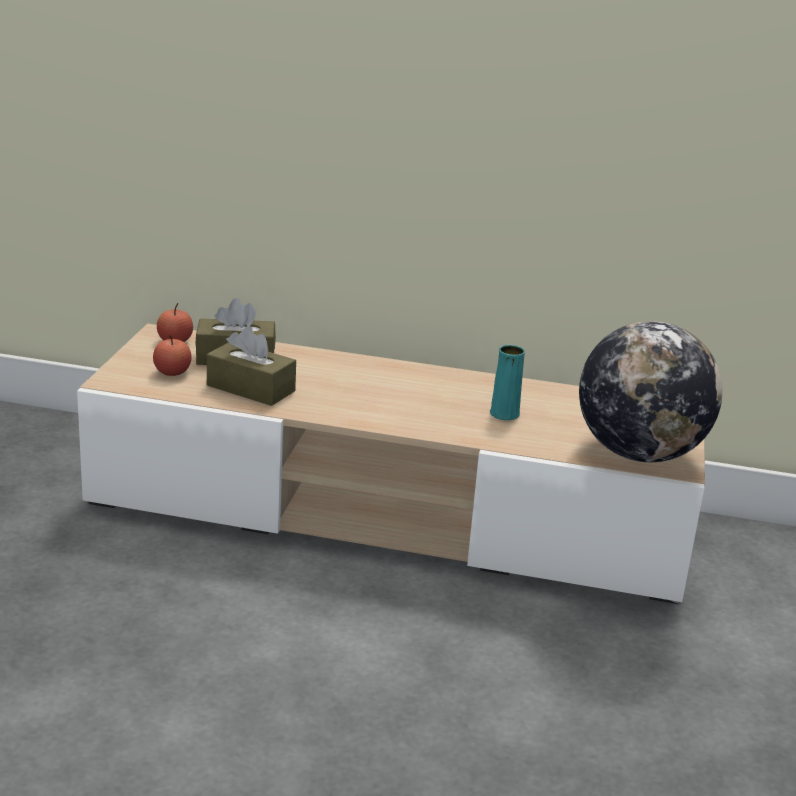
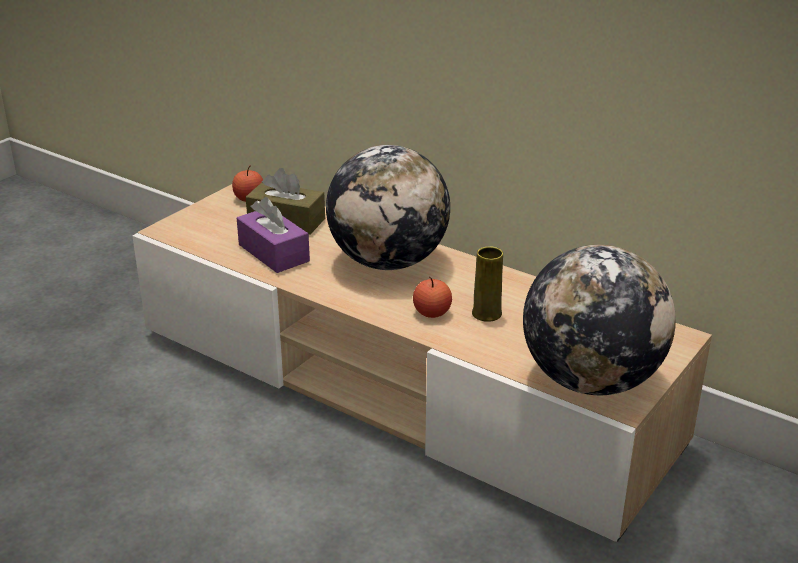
camera: 25 degrees right, 5 degrees up
apple [153,335,192,376] -> apple moved to [413,277,452,318]
brown tissue box [207,326,296,406] -> purple tissue box [237,197,310,273]
turquoise vase [490,345,525,420] -> yellow vase [472,246,503,322]
none -> globe [326,145,450,270]

